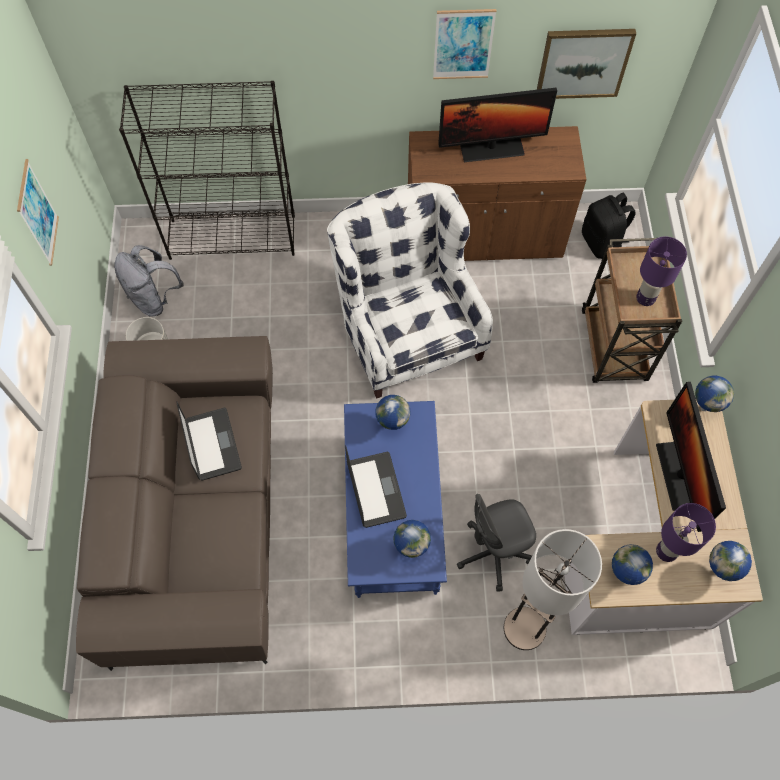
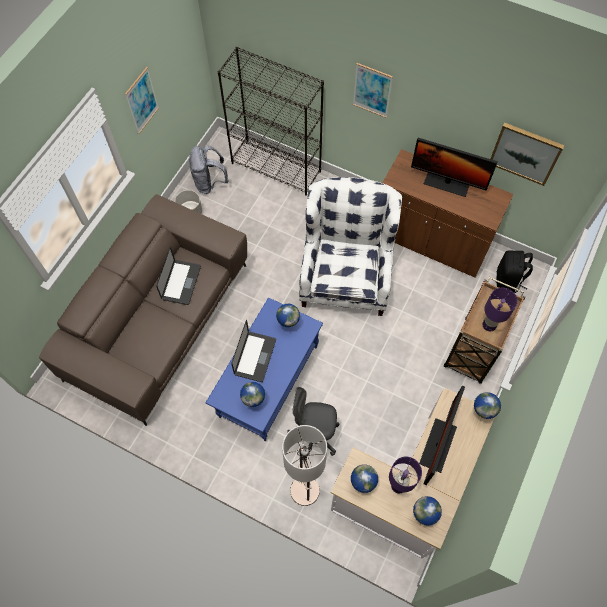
camera: 30 degrees right, 0 degrees up
picture [433,9,496,79] -> picture moved to [353,63,393,118]

